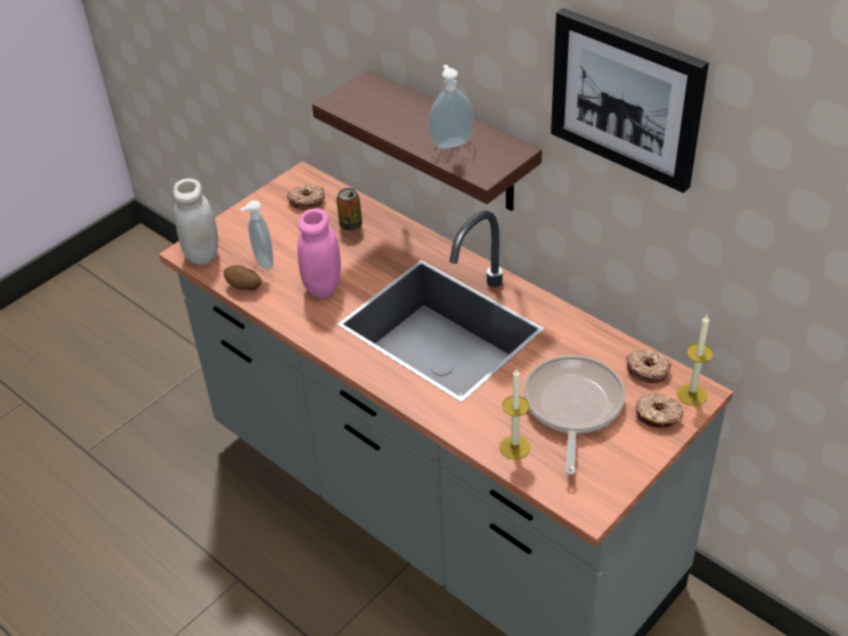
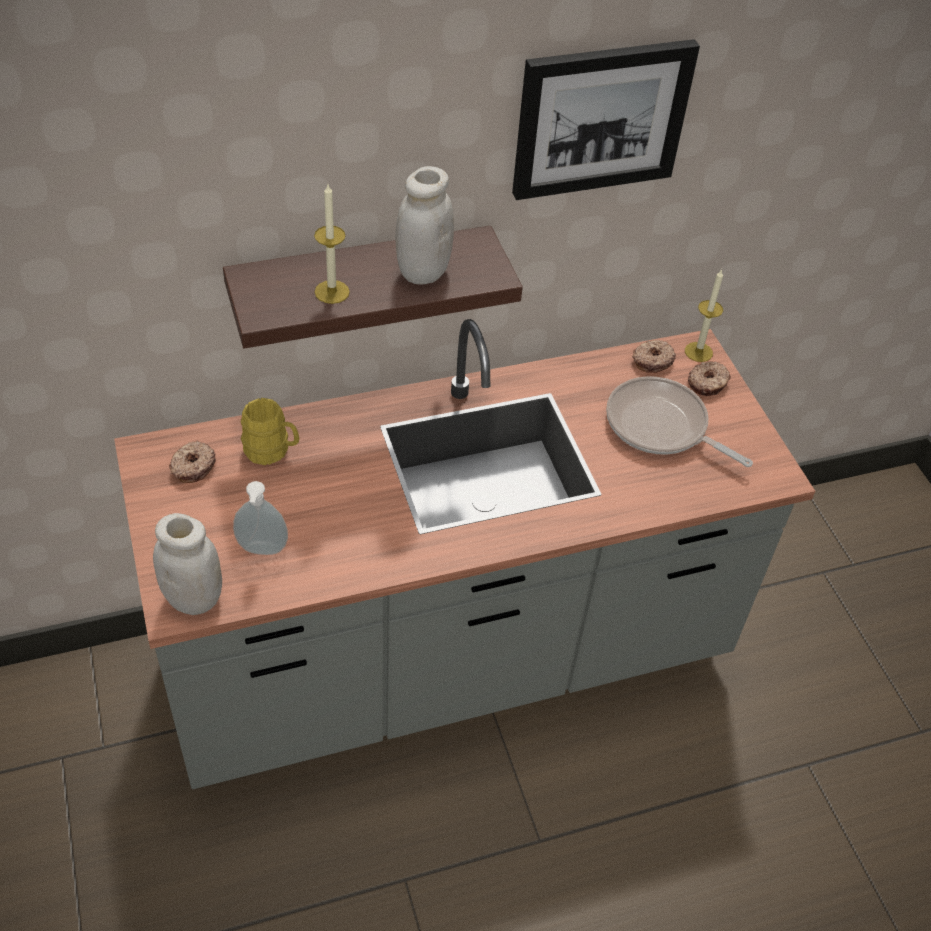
camera: 65 degrees left, 5 degrees up
potato [223,265,262,290] -> none
pink jar [297,208,341,298] -> none
can [336,188,362,231] -> yellow mug [241,398,299,465]
soap dispenser [429,65,474,148] -> white jar [395,166,454,285]
candle [500,368,530,460] -> candle moved to [314,184,350,304]

